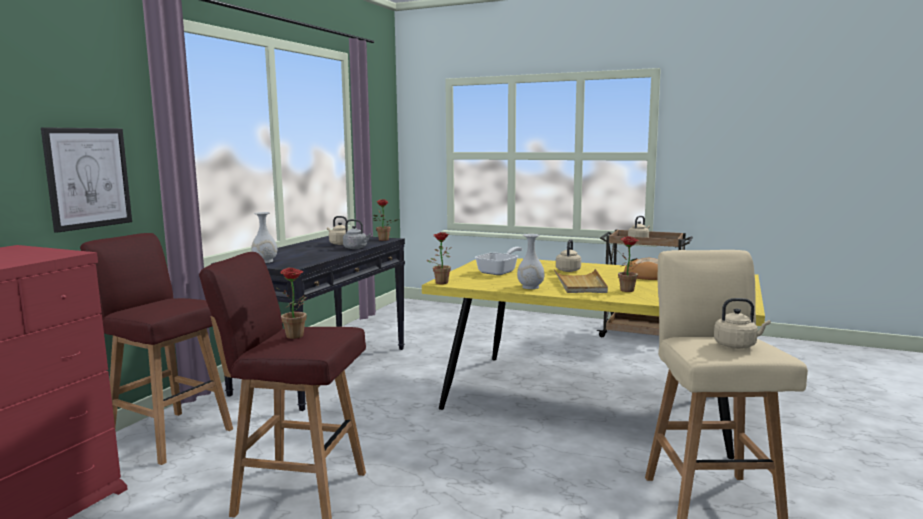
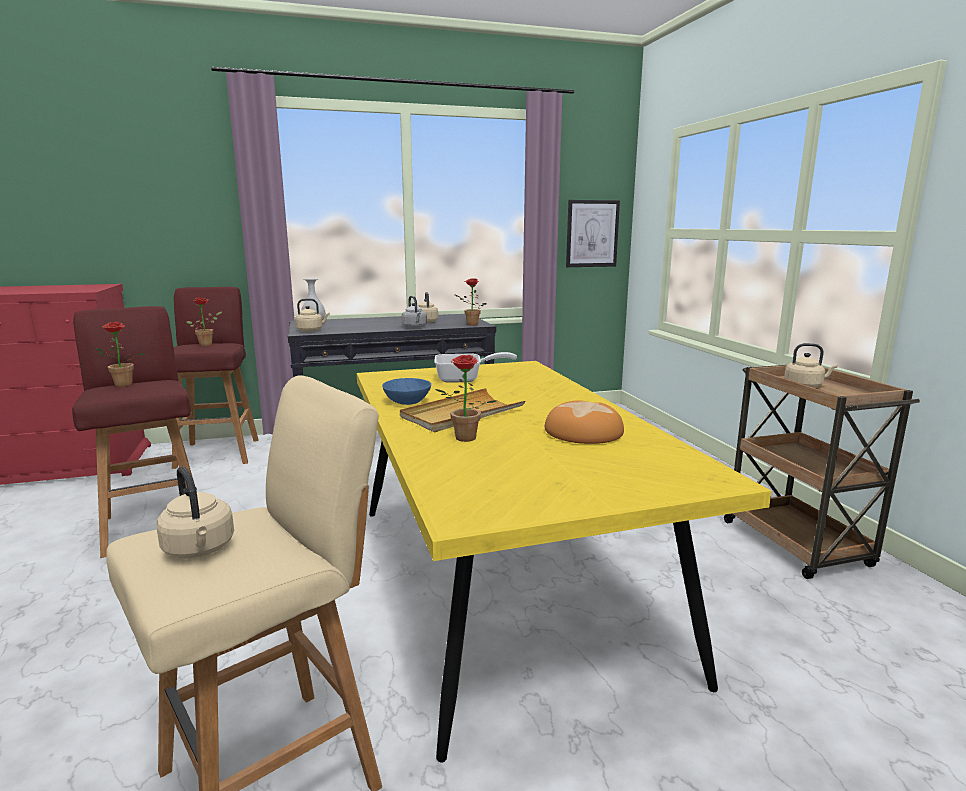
camera: 50 degrees right, 5 degrees up
picture [41,127,132,233] -> picture moved to [566,200,620,267]
potted plant [426,232,451,284] -> potted plant moved to [186,298,222,346]
white vase [517,234,544,289] -> blue bowl [382,378,431,405]
beige kettle [556,239,581,272] -> beige kettle moved to [295,298,330,332]

